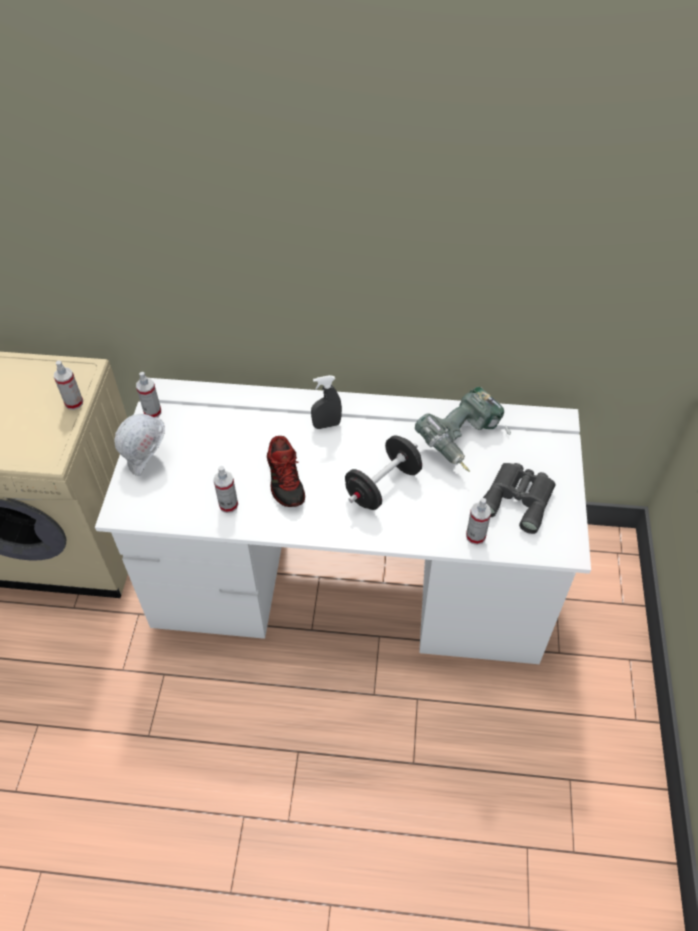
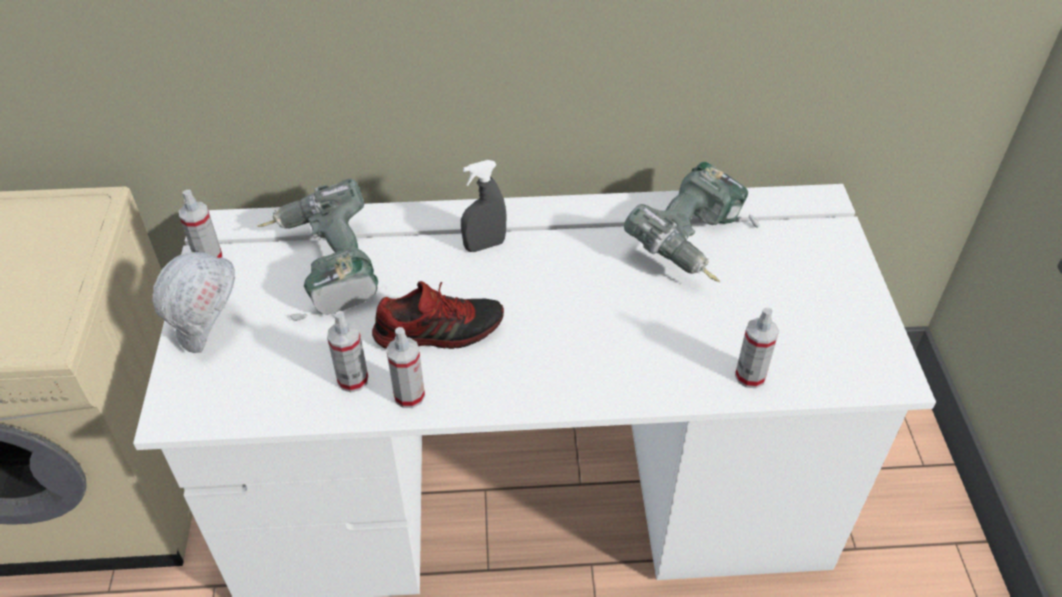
camera: 10 degrees left, 5 degrees down
spray bottle [54,360,83,410] -> spray bottle moved to [386,327,425,408]
shoe [267,436,305,507] -> shoe turned 75 degrees counterclockwise [372,281,504,349]
black dumbbell [345,436,422,510] -> none
grey binoculars [483,463,556,534] -> none
none -> power drill [257,178,378,321]

